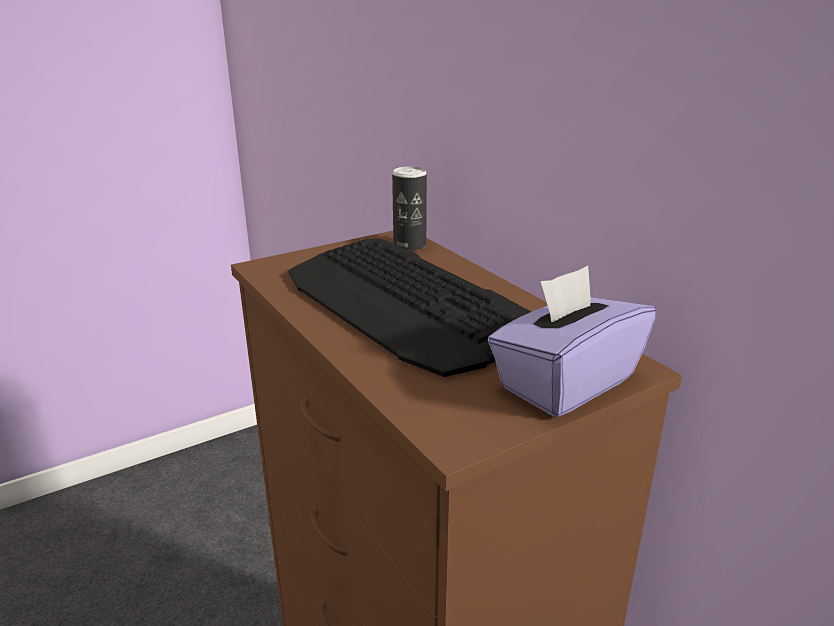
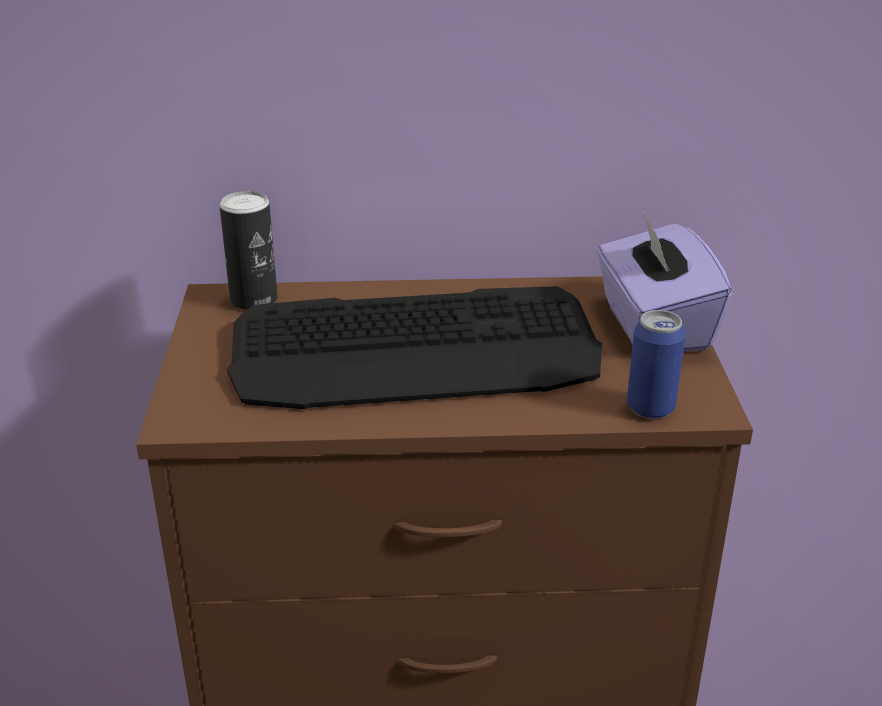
camera: 60 degrees left, 5 degrees up
none -> can [627,310,686,419]

